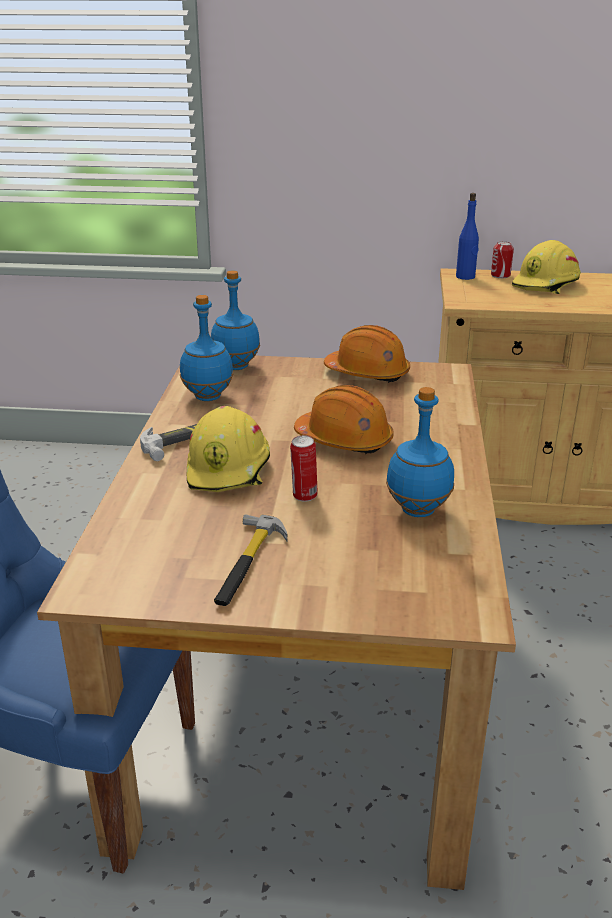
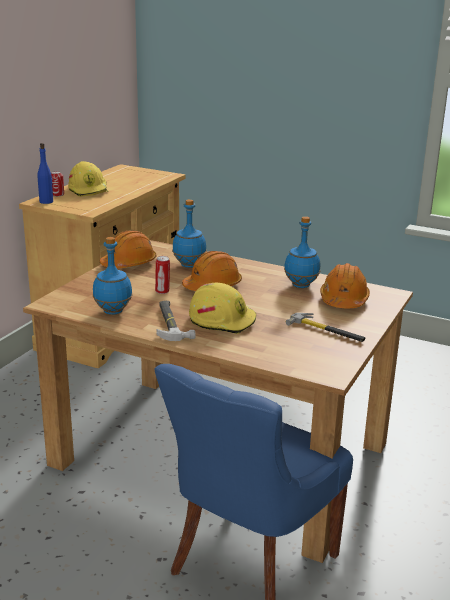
camera: 70 degrees left, 5 degrees down
blue bottle [211,270,260,370] -> blue bottle moved to [172,199,206,268]
can [290,435,318,502] -> can moved to [155,256,170,294]
none -> orange hard hat [320,263,370,308]

